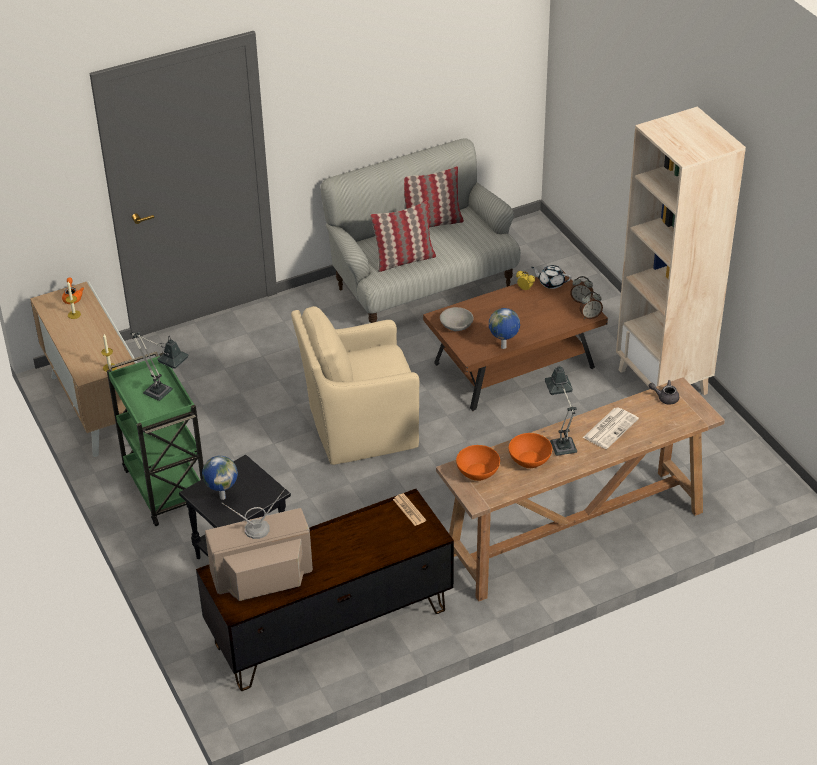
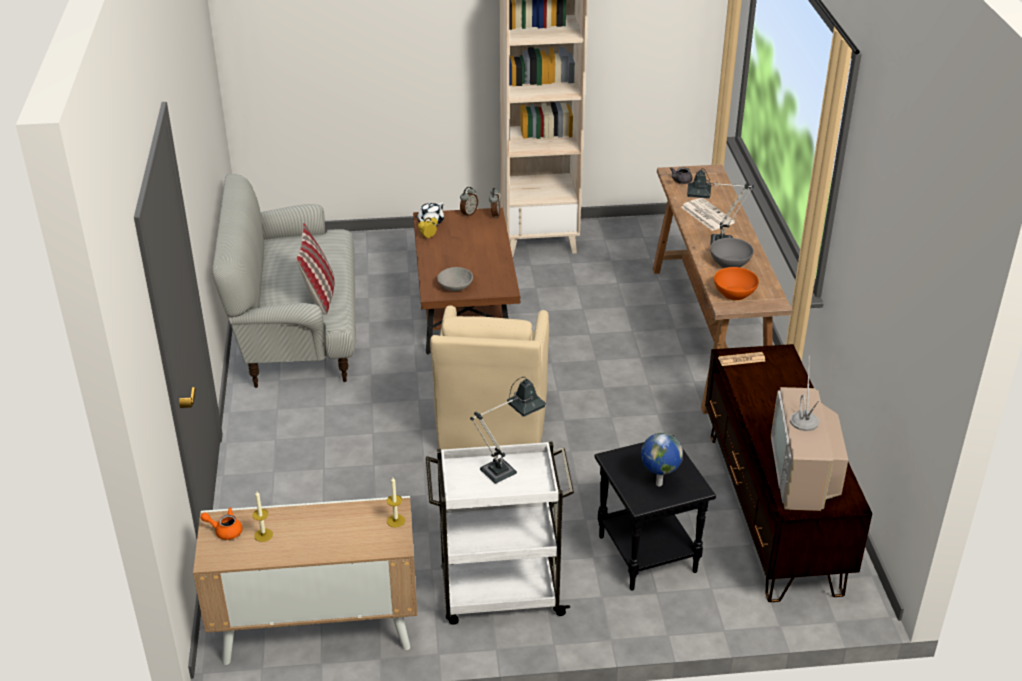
camera: 70 degrees left, 5 degrees down
green cart [107,351,204,526] -> white cart [426,442,574,625]
pillow [404,166,464,227] -> none
globe [489,308,520,349] -> none
orange bowl [509,433,552,468] -> grey bowl [710,238,753,268]

